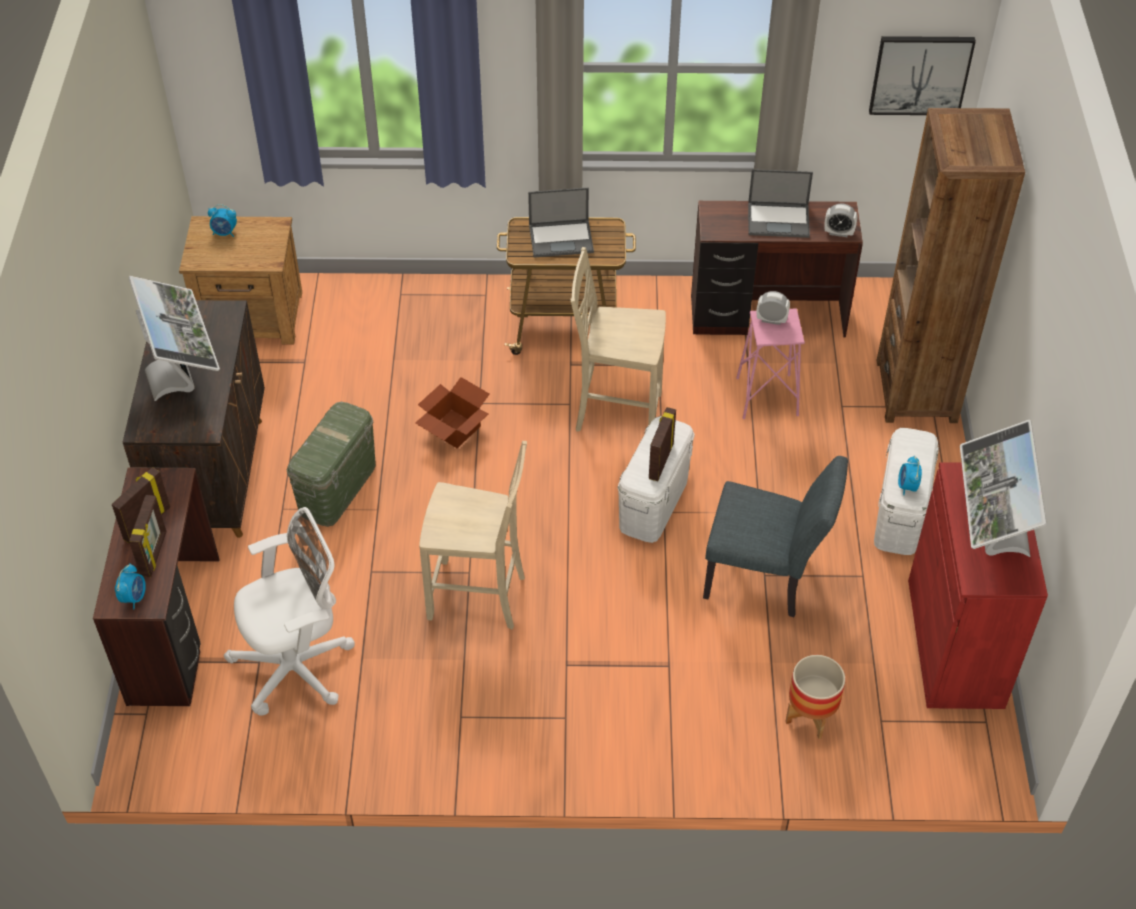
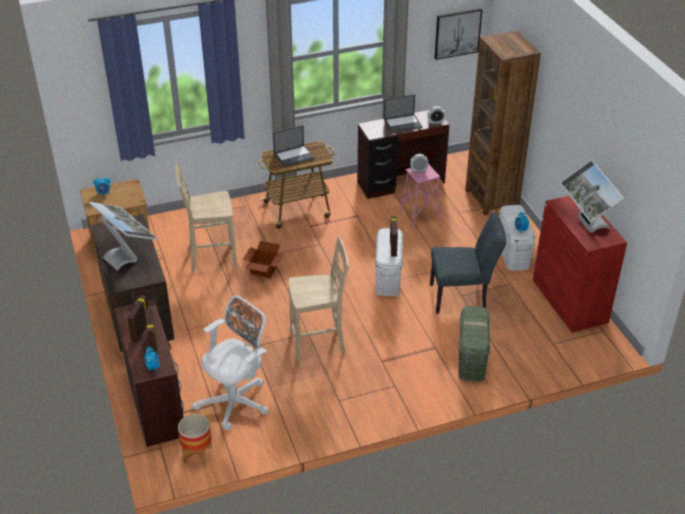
camera: 20 degrees left, 10 degrees down
green storage box [287,402,376,527] -> green storage box moved to [458,306,490,382]
beige chair [571,247,666,431] -> beige chair moved to [175,162,237,272]
planter [785,655,845,739] -> planter moved to [178,414,212,466]

